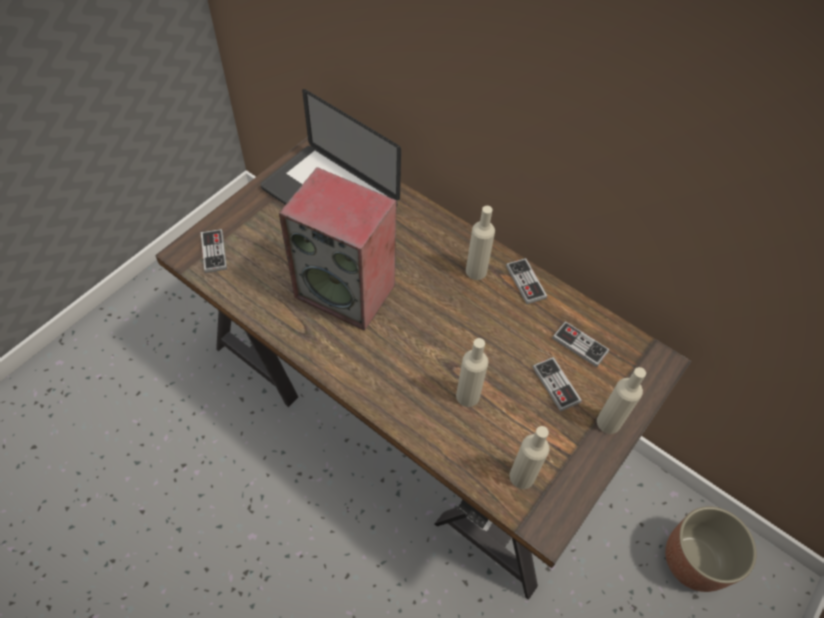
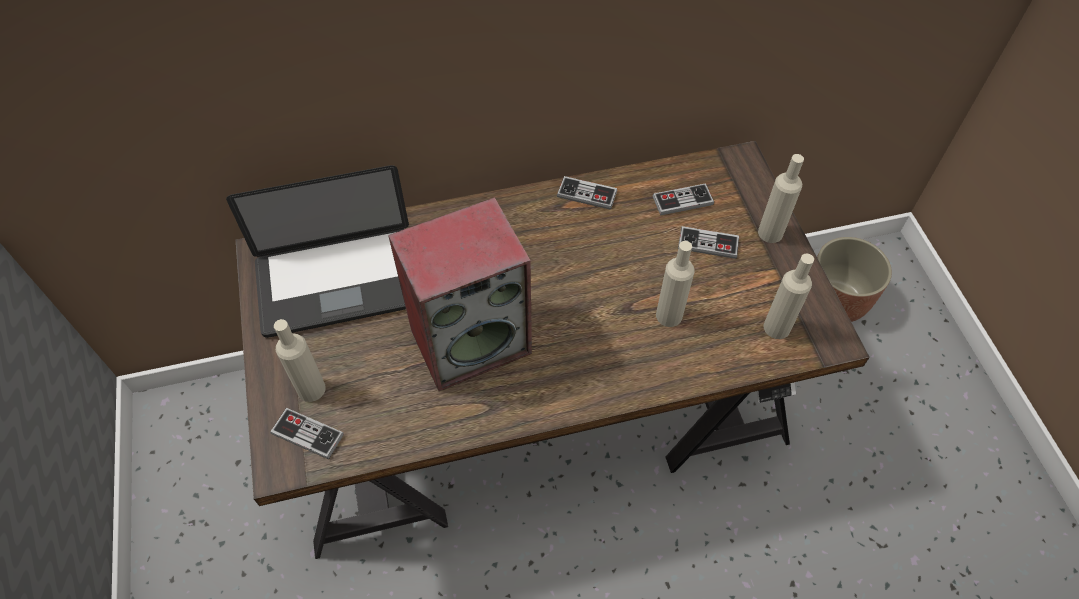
camera: 50 degrees left, 0 degrees up
beige bottle [466,206,495,280] -> beige bottle moved to [274,319,326,402]

